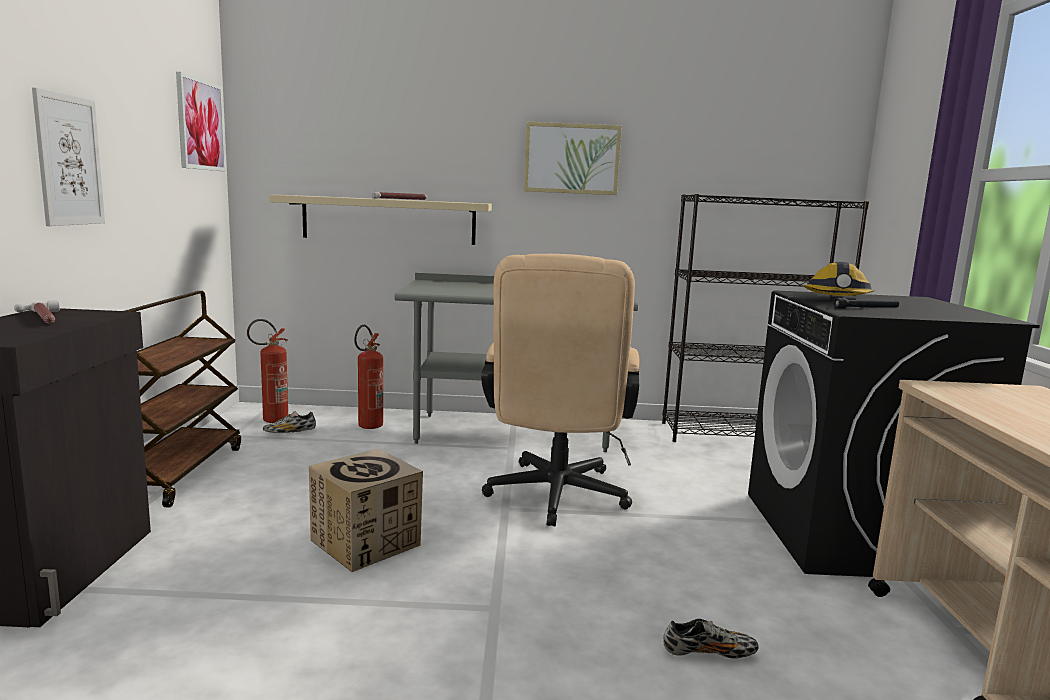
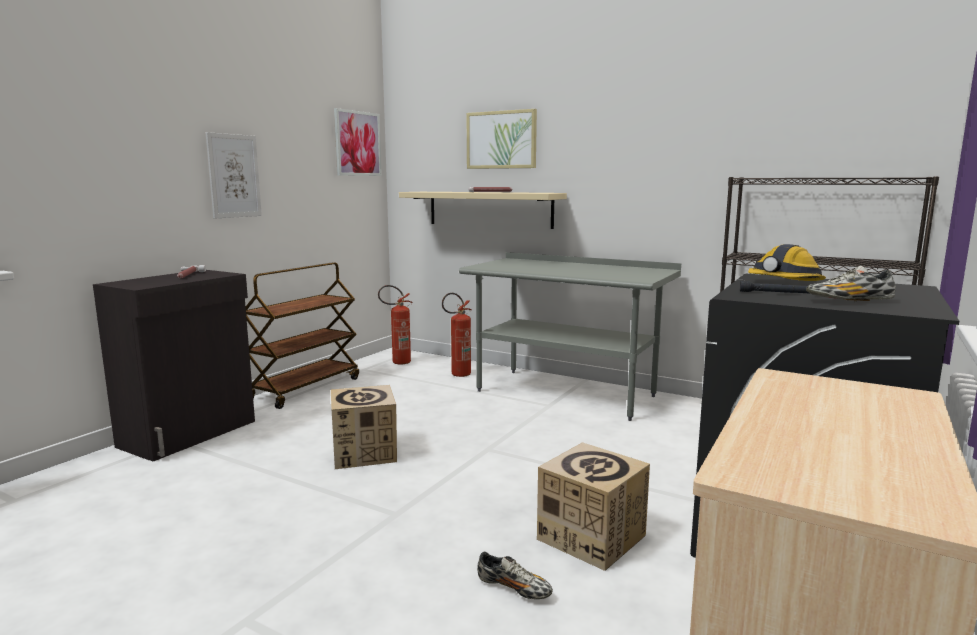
camera: 30 degrees right, 0 degrees up
shoe [263,411,316,433] -> shoe moved to [806,266,896,302]
beige office chair [481,254,639,527] -> none
picture [524,122,622,195] -> picture moved to [467,109,537,169]
none -> cardboard box [537,442,650,571]

